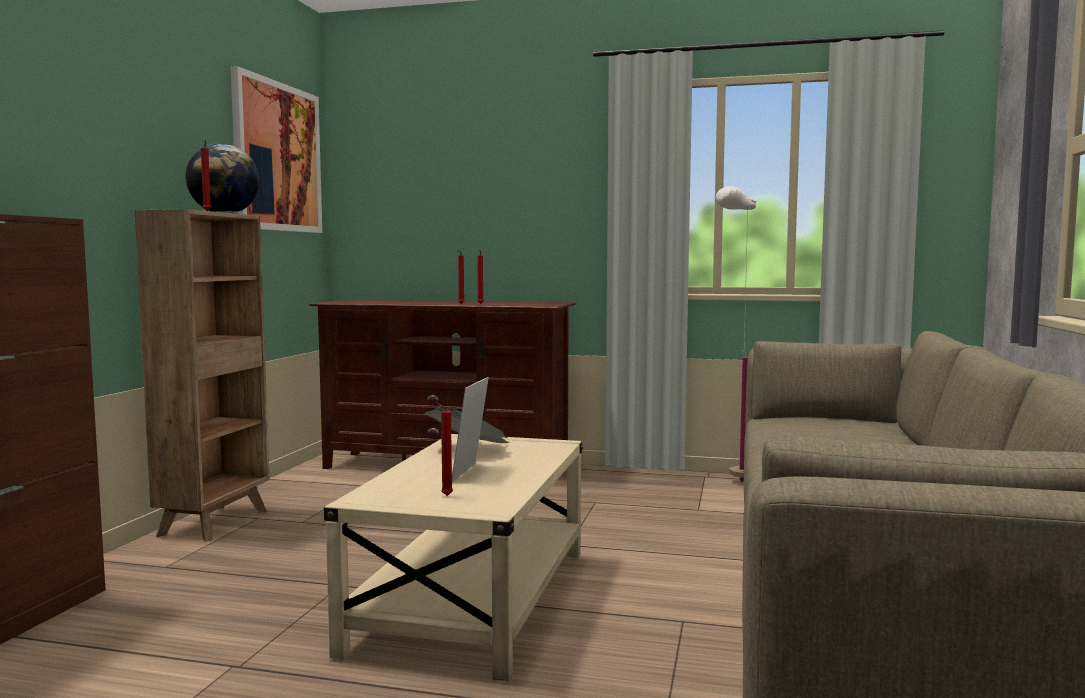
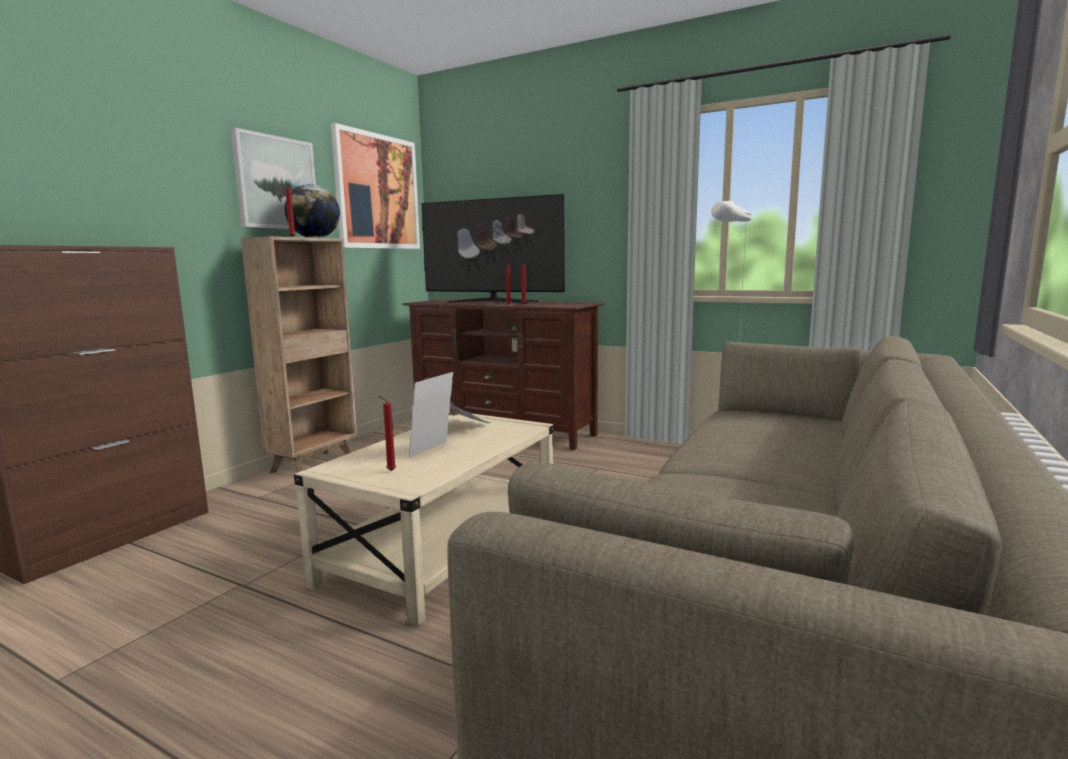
camera: 15 degrees right, 5 degrees up
none -> picture [230,128,316,229]
none -> television [422,194,565,304]

